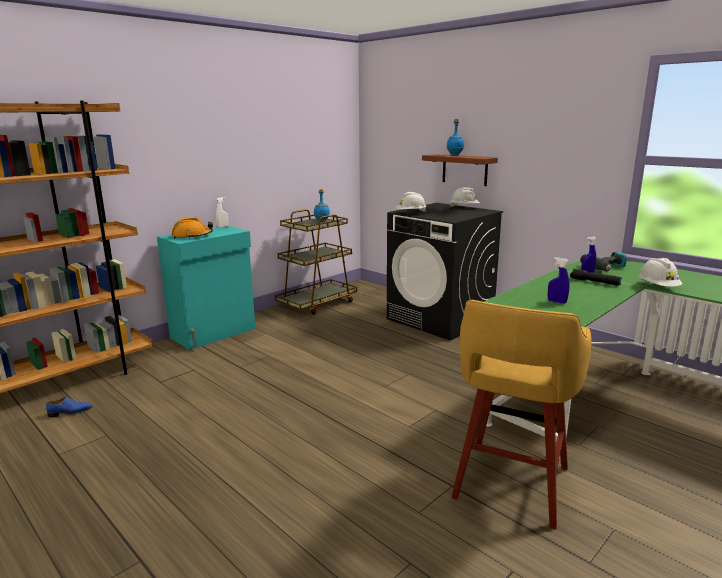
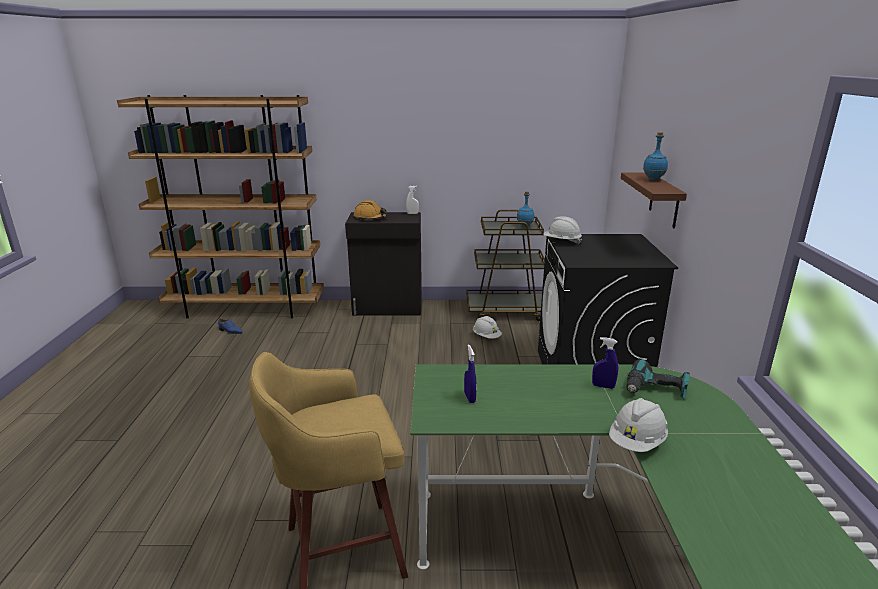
camera: 45 degrees right, 5 degrees up
turquoise cabinet [157,226,255,350] -> black cabinet [345,212,422,316]
white hard hat [449,187,480,208] -> white hard hat moved to [473,316,502,339]
black flashlight [570,269,622,286] -> none

